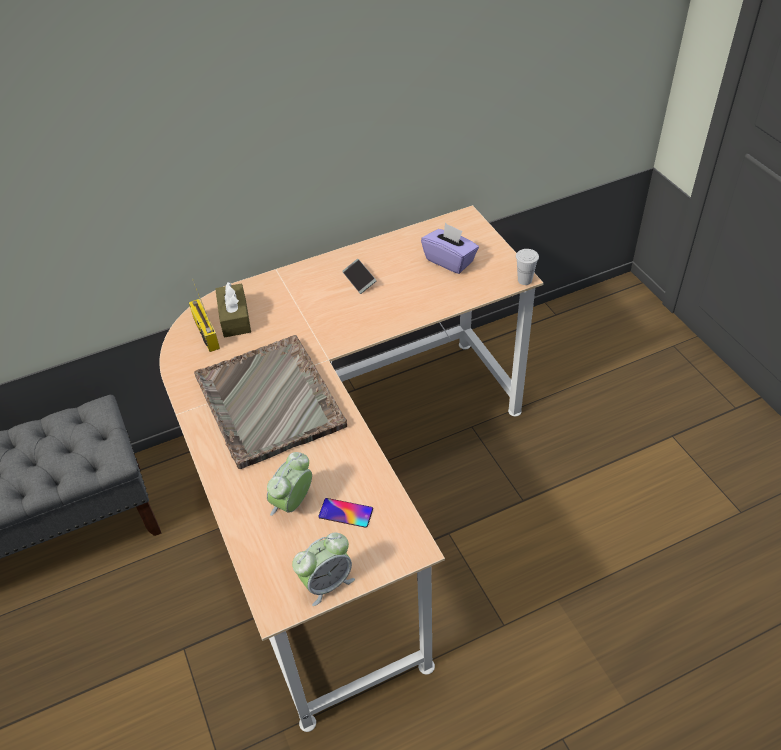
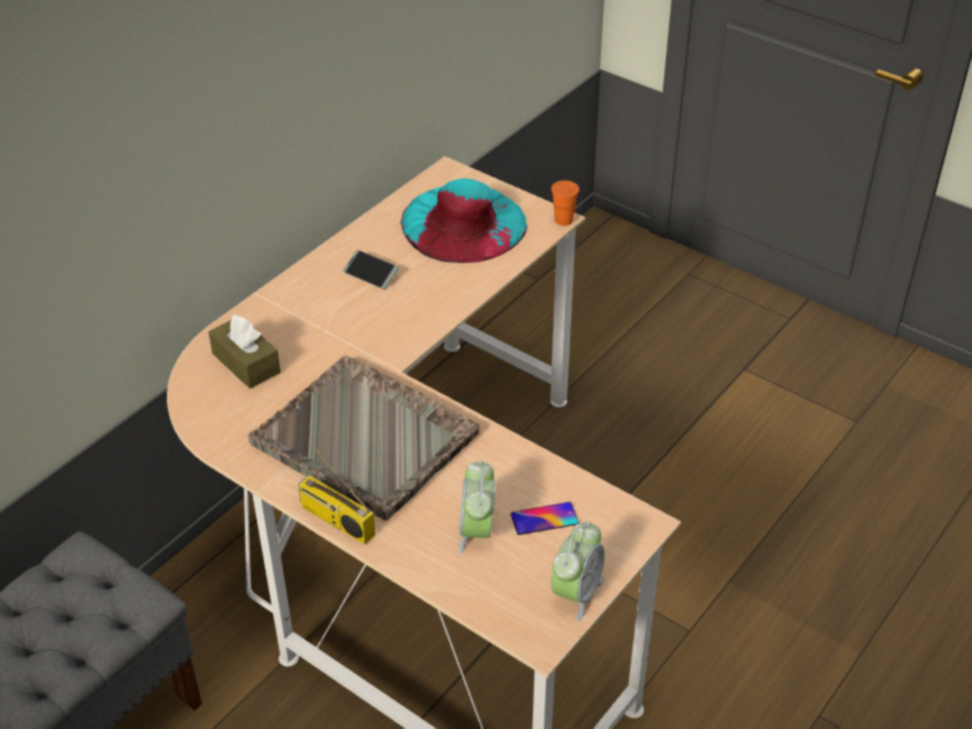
camera: 30 degrees left, 5 degrees down
radio [189,279,220,352] -> radio moved to [298,447,376,545]
purple tissue box [421,223,479,274] -> turquoise hat [400,178,527,263]
white cup [516,249,539,285] -> orange cup [551,180,579,226]

